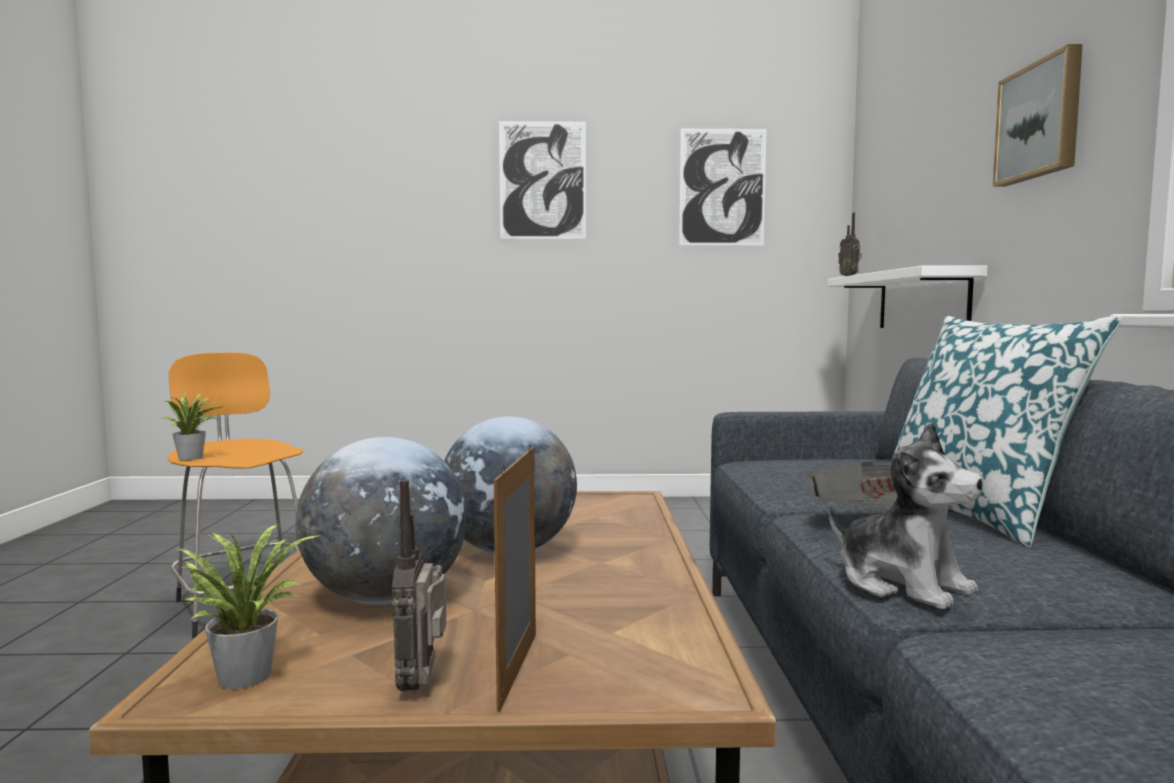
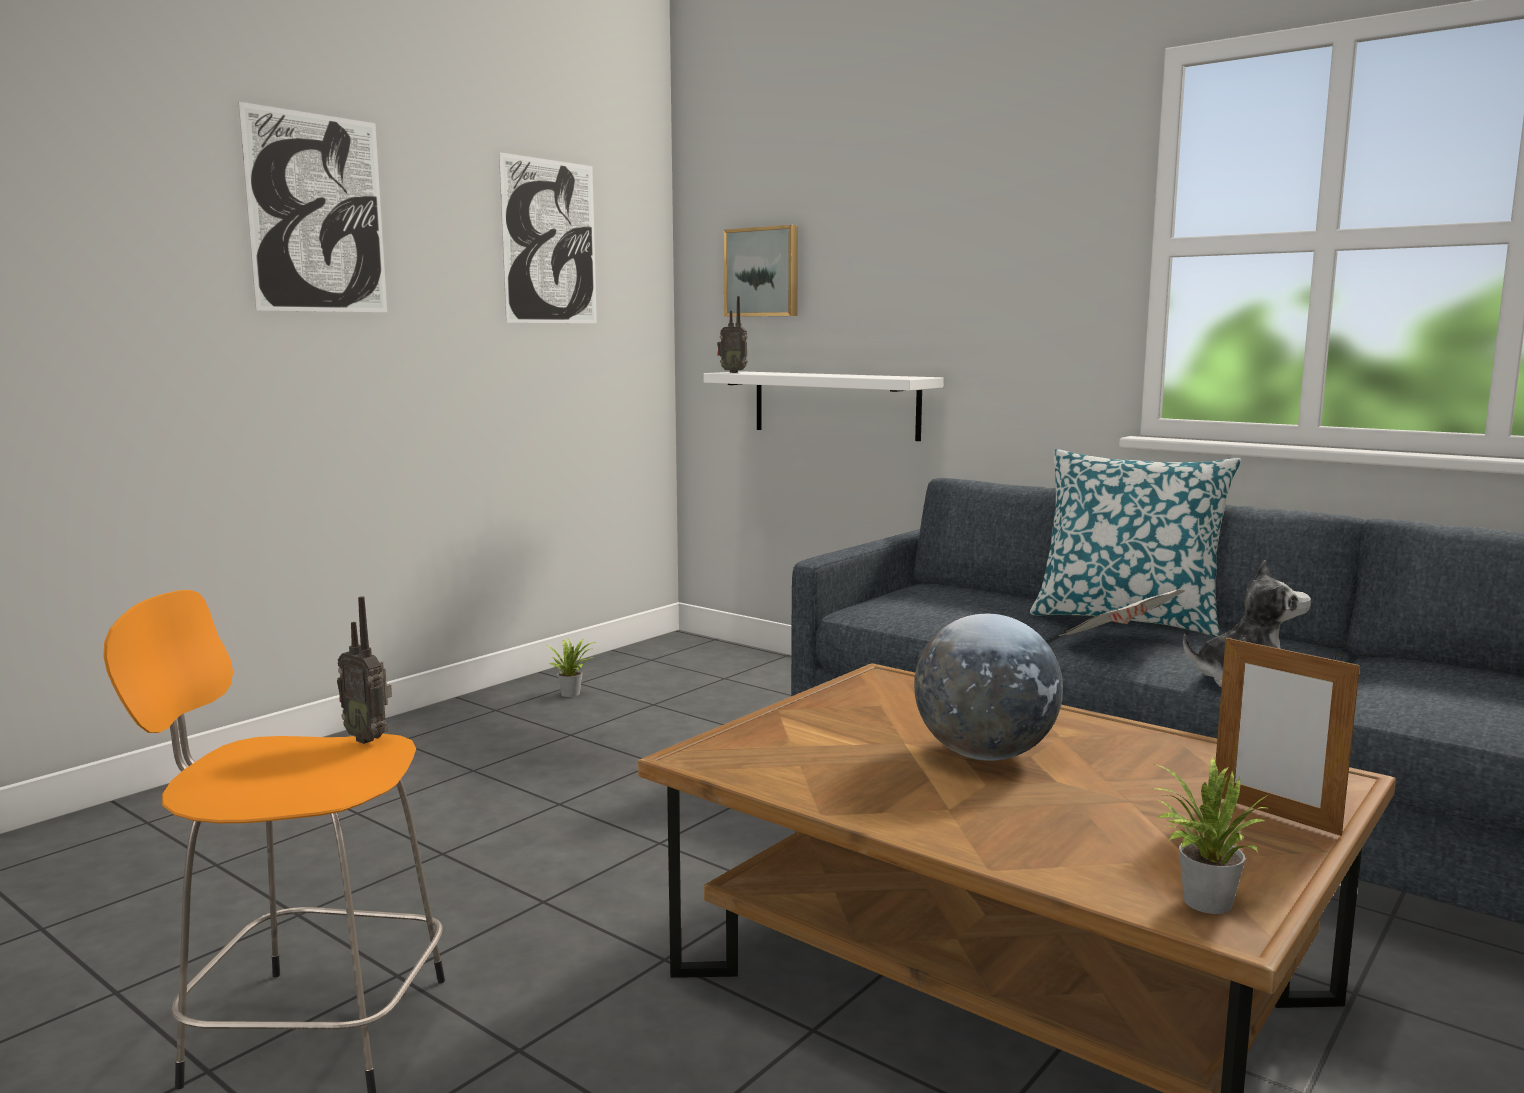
camera: 50 degrees left, 5 degrees up
potted plant [161,391,222,460] -> potted plant moved to [546,637,596,697]
globe [296,437,467,605] -> none
radio [392,480,446,691] -> radio moved to [337,596,392,744]
picture [993,44,1083,187] -> picture moved to [723,225,798,317]

